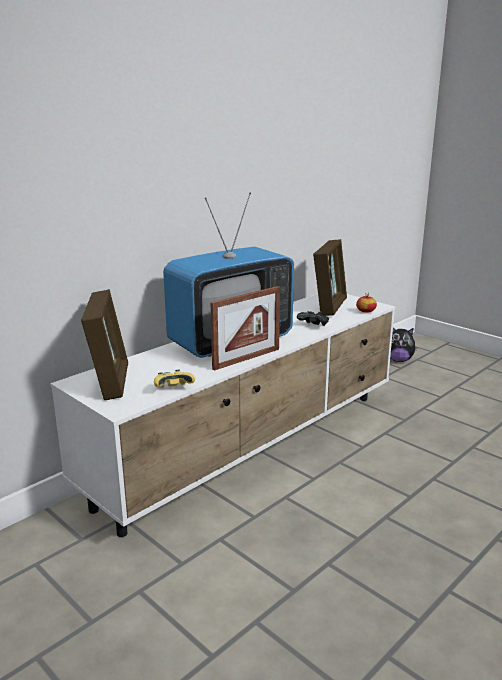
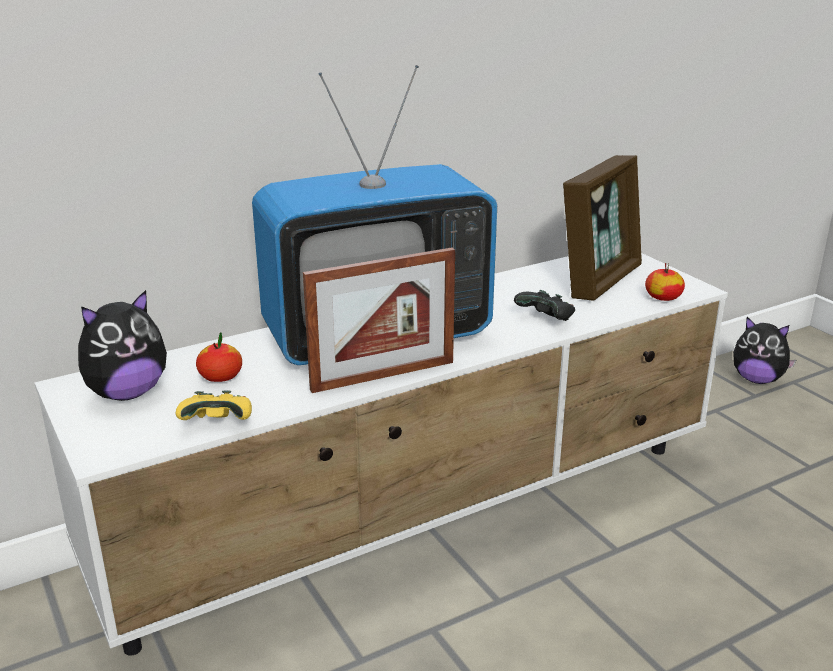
camera: 15 degrees right, 5 degrees up
picture frame [81,289,128,401] -> plush toy [78,290,167,401]
none -> apple [196,332,242,382]

